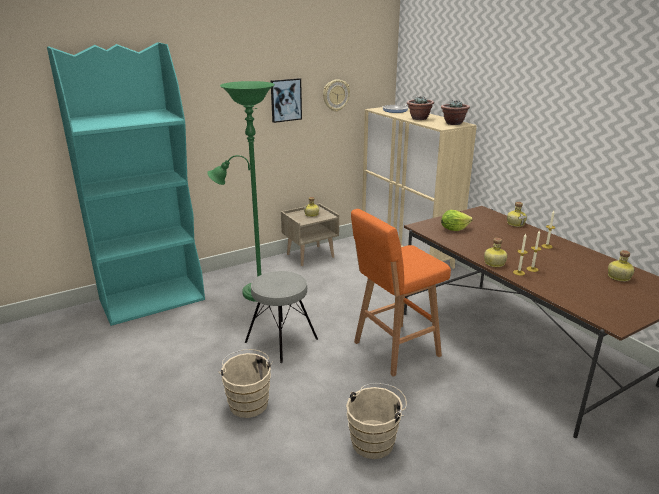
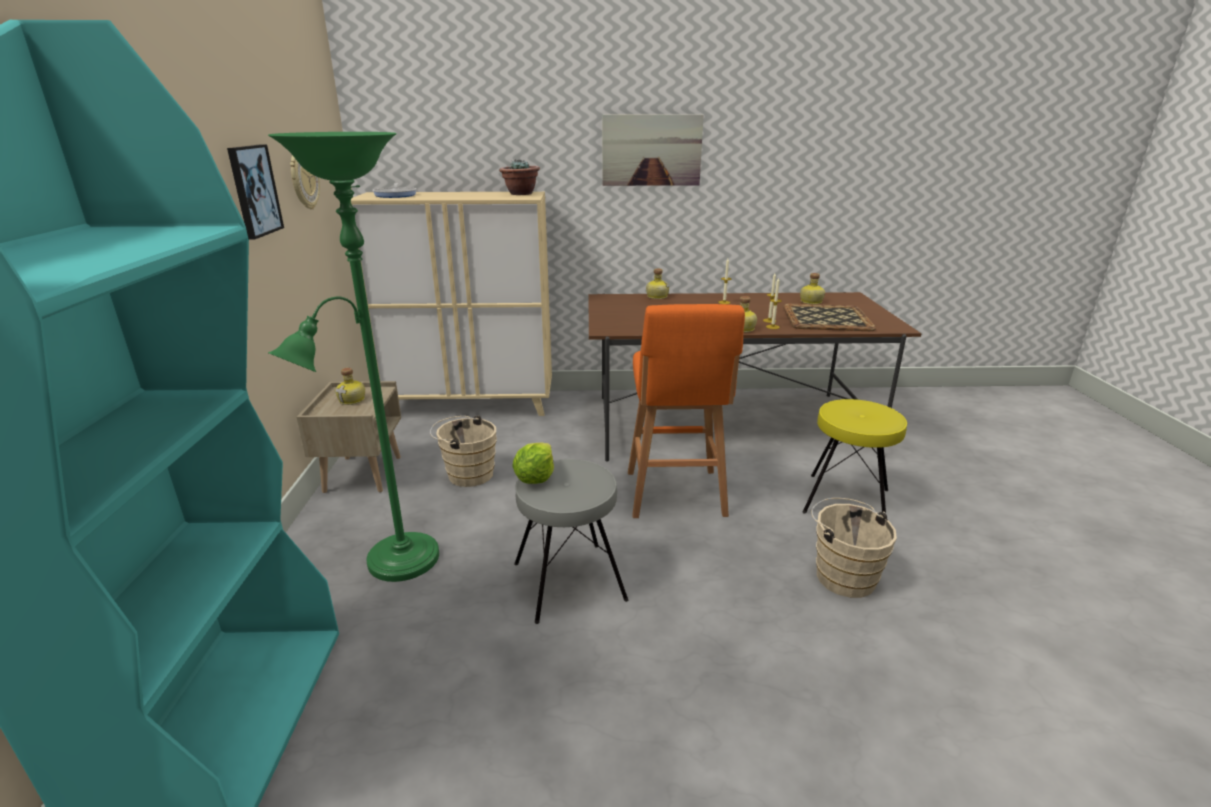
camera: 60 degrees left, 0 degrees up
beige bucket [218,349,273,418] -> beige bucket moved to [430,415,497,487]
potted plant [407,96,434,120] -> none
lettuce [441,210,473,231] -> lettuce moved to [512,442,554,484]
none -> picture [602,115,704,186]
none -> tray [783,304,876,331]
none -> yellow stool [803,399,907,514]

